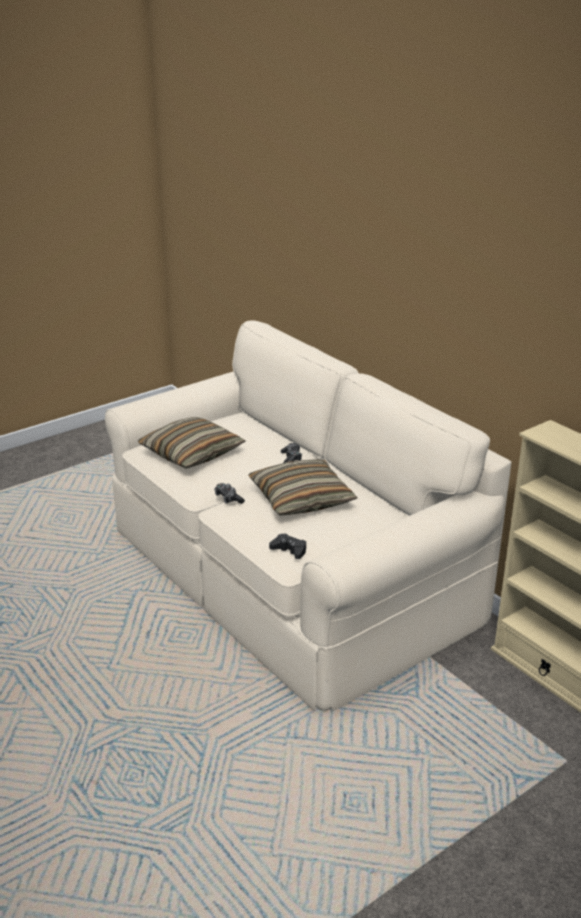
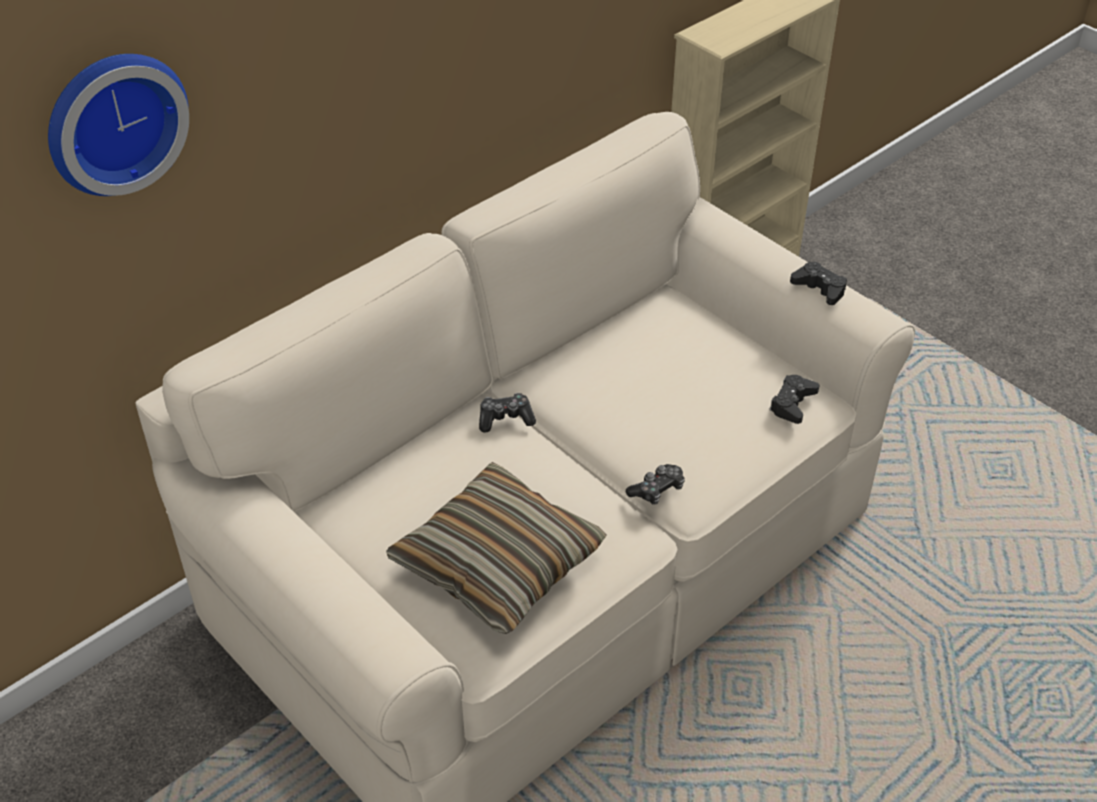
camera: 95 degrees left, 15 degrees up
pillow [249,459,358,516] -> none
none -> wall clock [48,54,189,196]
none -> black game controller [790,262,847,305]

